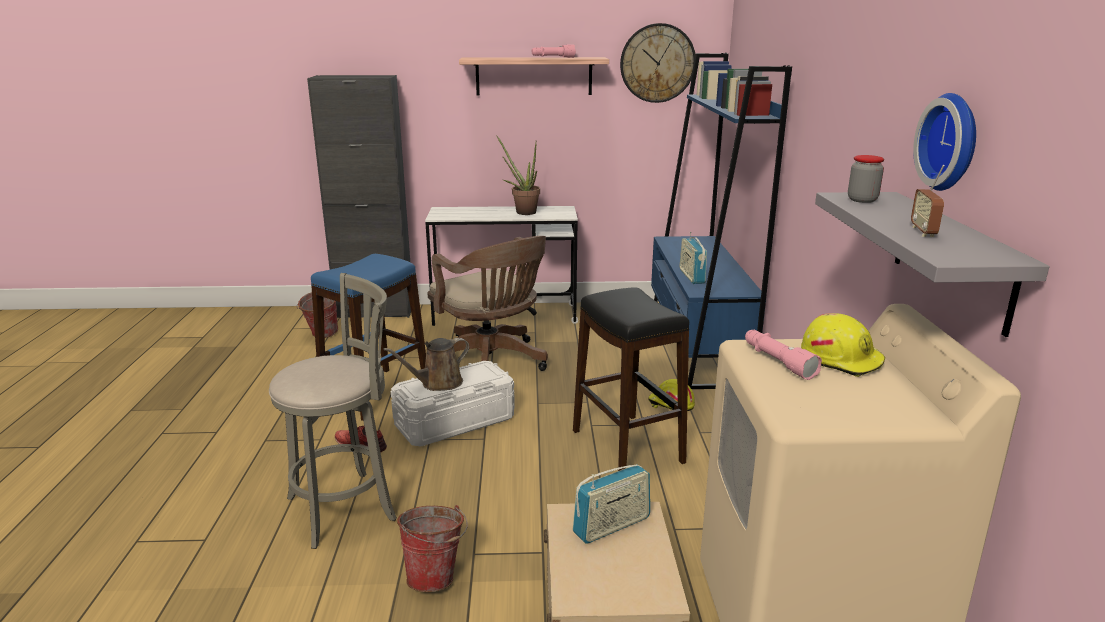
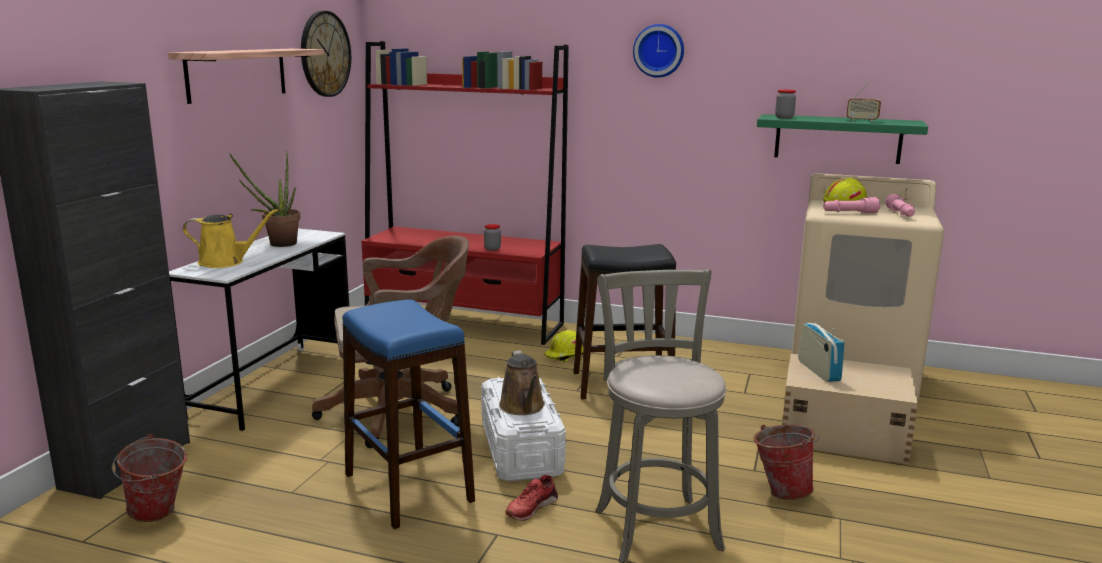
camera: 70 degrees left, 5 degrees down
pink flashlight [532,44,576,58] -> pink flashlight moved to [885,194,915,217]
blue bookcase [651,53,792,389] -> red bookcase [361,41,569,345]
radio [680,232,707,284] -> jar [484,224,501,251]
grey shelf [815,192,1049,337] -> green shelf [757,114,928,164]
wall clock [913,93,976,191] -> wall clock moved to [633,24,684,78]
none -> yellow watering can [183,209,278,268]

